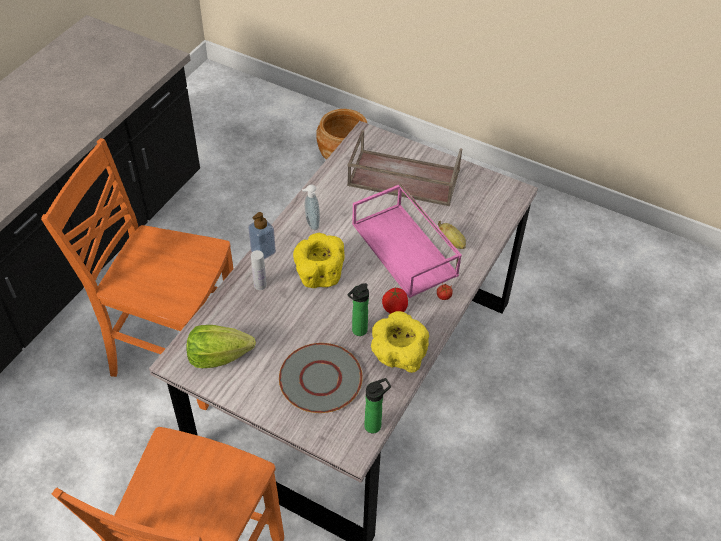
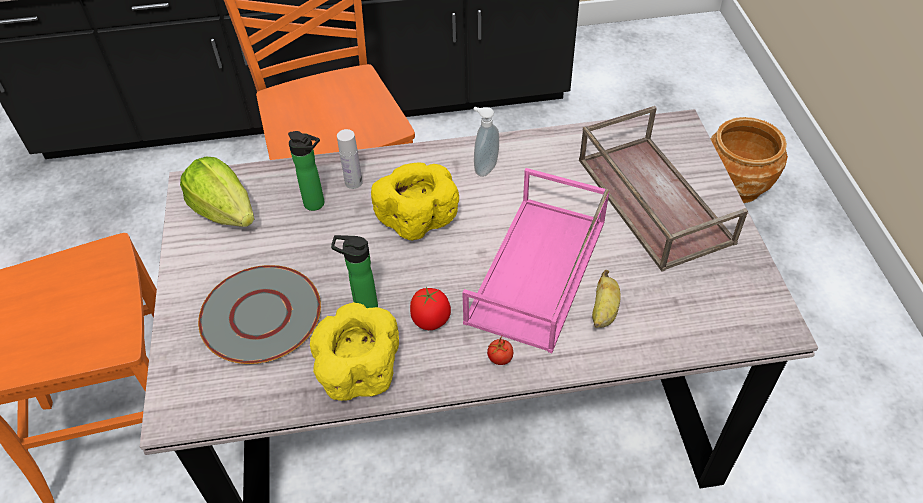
camera: 55 degrees right, 0 degrees up
soap dispenser [248,212,276,259] -> none
bottle [364,378,391,433] -> bottle moved to [288,131,324,211]

